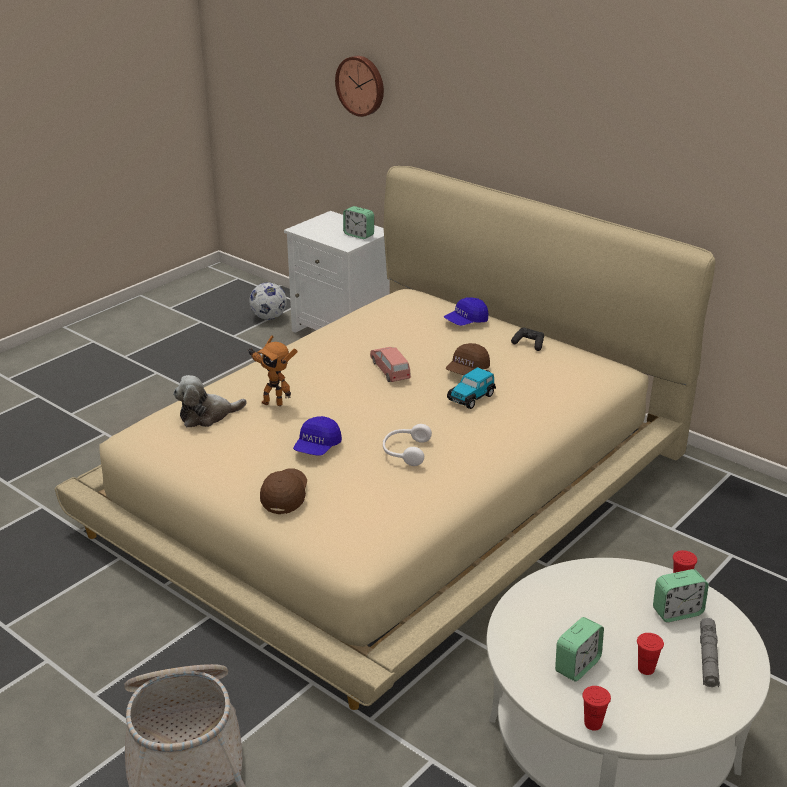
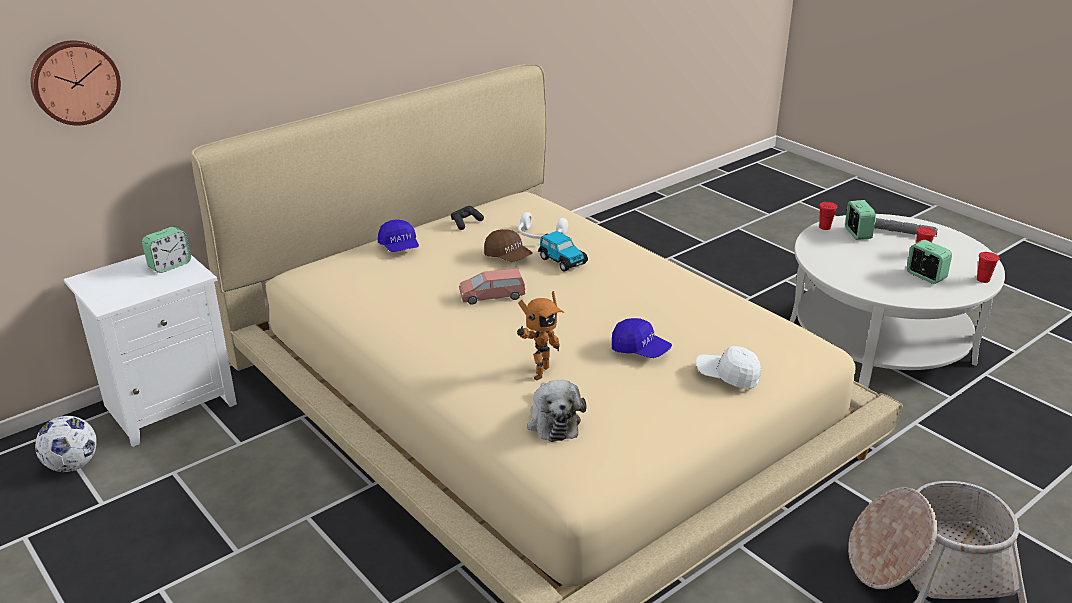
camera: 80 degrees left, 0 degrees up
brown cap [260,468,307,514] -> white cap [696,346,761,389]
white headphones [383,424,432,466] -> white headphones moved to [518,212,568,239]

